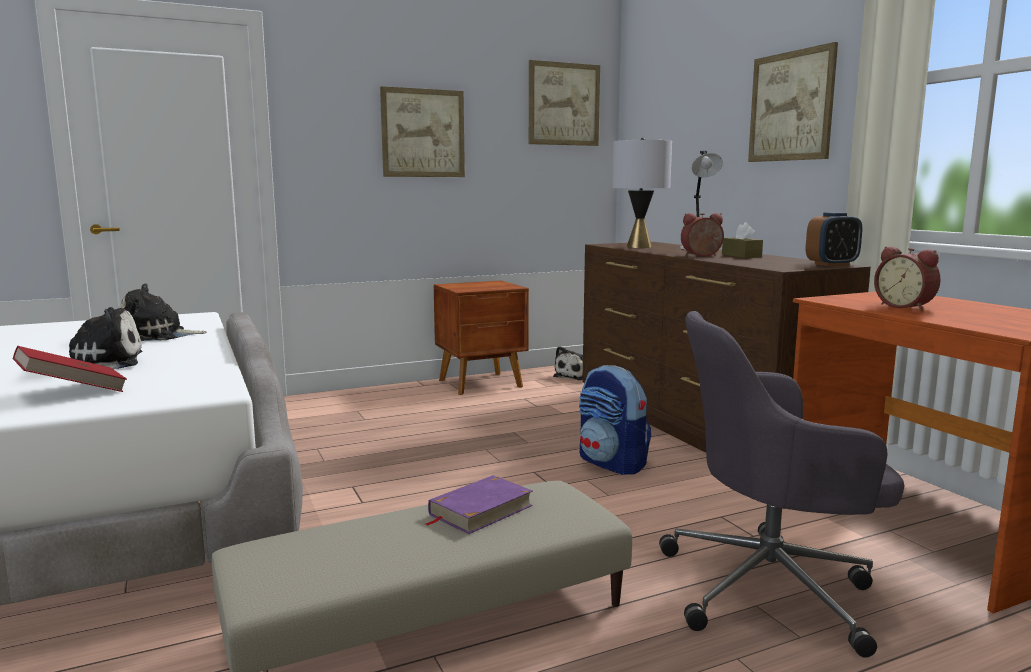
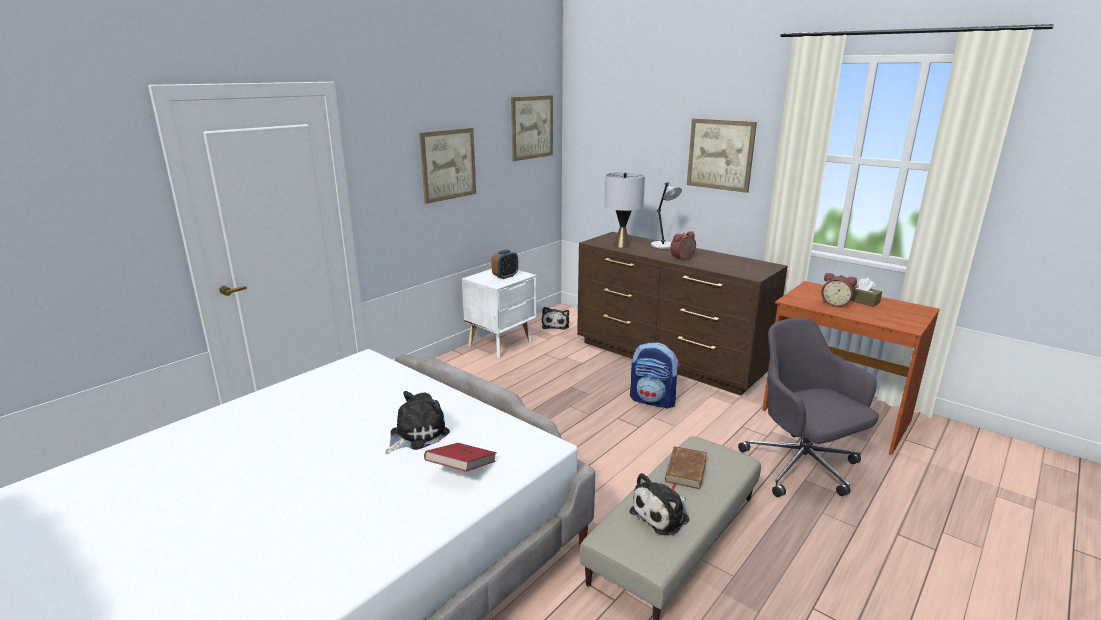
camera: 25 degrees left, 10 degrees up
plush toy [119,283,207,341] -> plush toy moved to [630,473,689,535]
purple book [426,475,533,534] -> brown book [665,446,707,490]
brown nightstand [434,281,529,395] -> white nightstand [462,269,537,359]
grey office chair [659,311,904,658] -> grey office chair turned 90 degrees clockwise [738,317,879,497]
brown tissue box [722,222,763,258] -> brown tissue box moved to [851,278,882,307]
alarm clock [806,212,863,266] -> alarm clock moved to [491,250,518,279]

